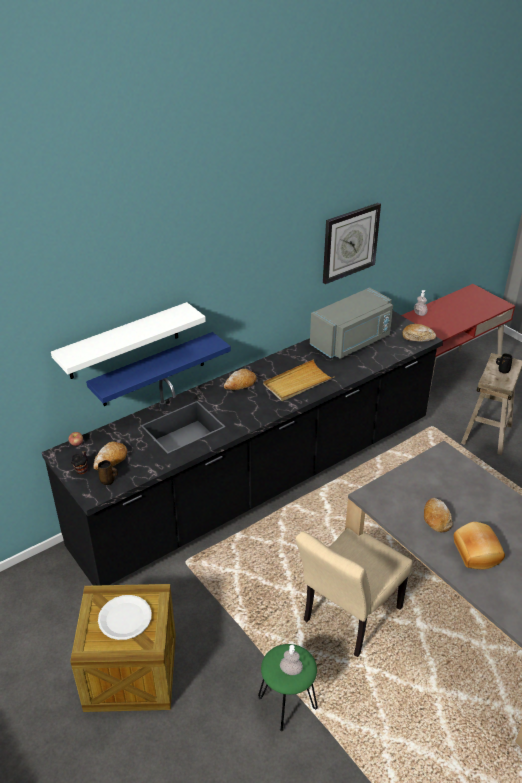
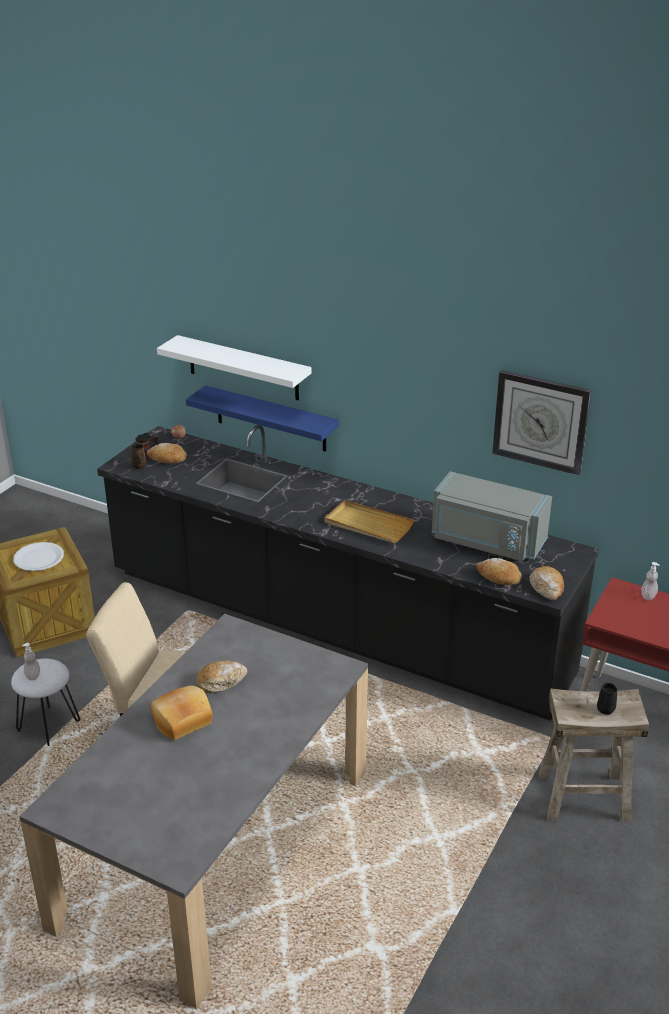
camera: 65 degrees right, 5 degrees down
bread [224,369,257,390] -> bread moved to [476,558,522,585]
green stool [258,644,318,732] -> white stool [11,659,80,746]

